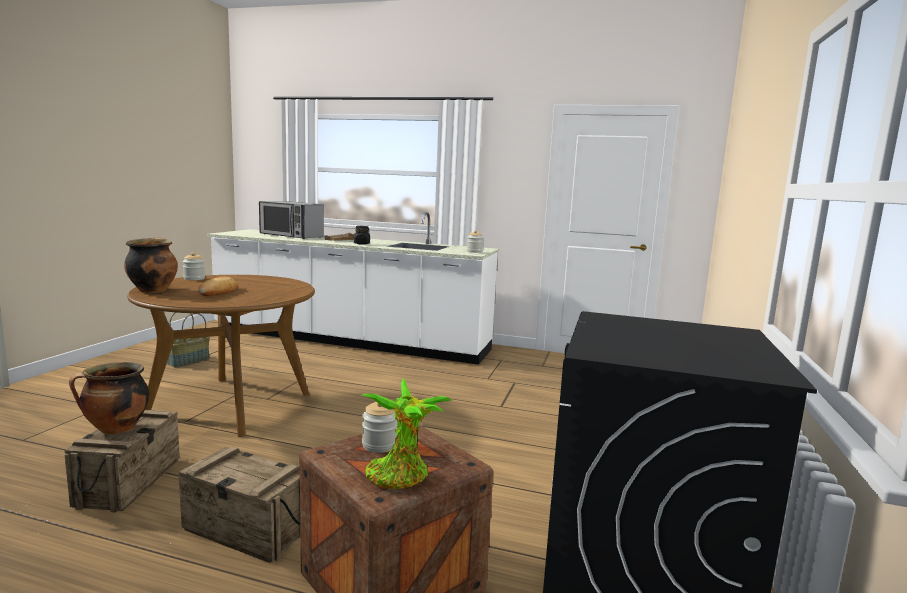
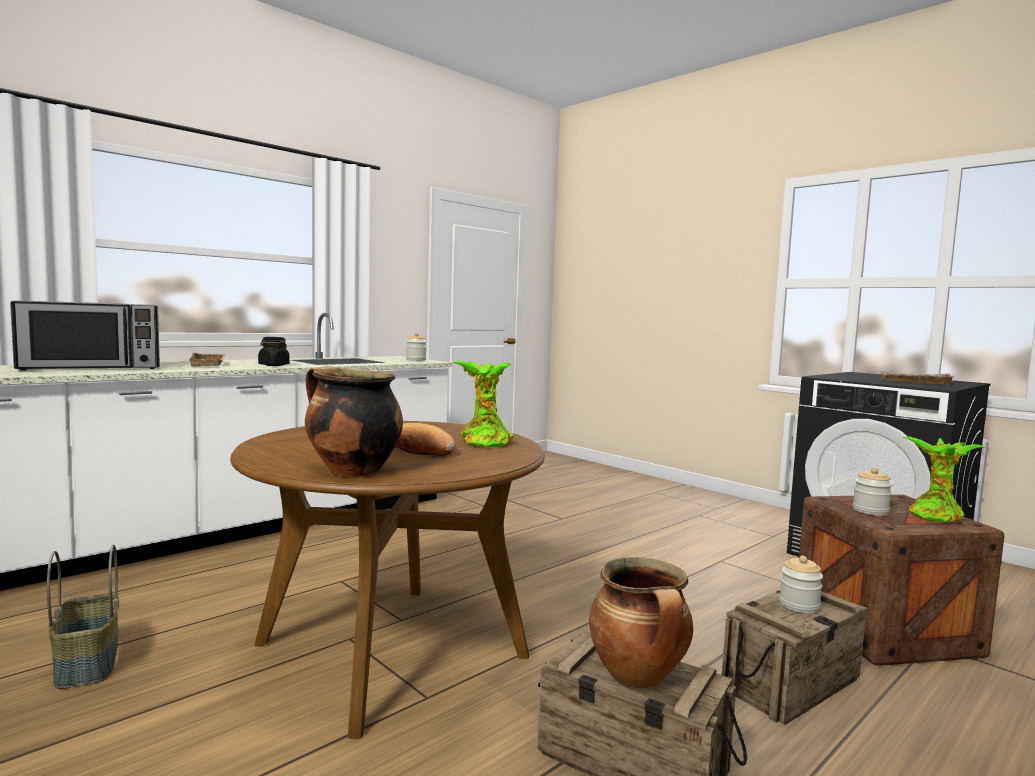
camera: 60 degrees left, 5 degrees down
jar [183,252,205,280] -> jar moved to [779,556,823,613]
none -> potted plant [452,361,513,447]
none -> beige tray [880,371,954,385]

